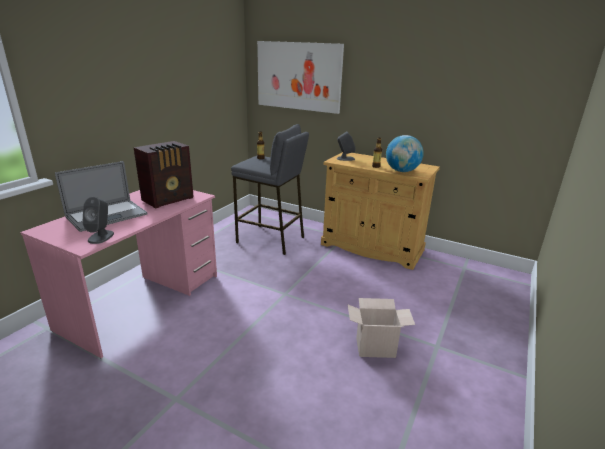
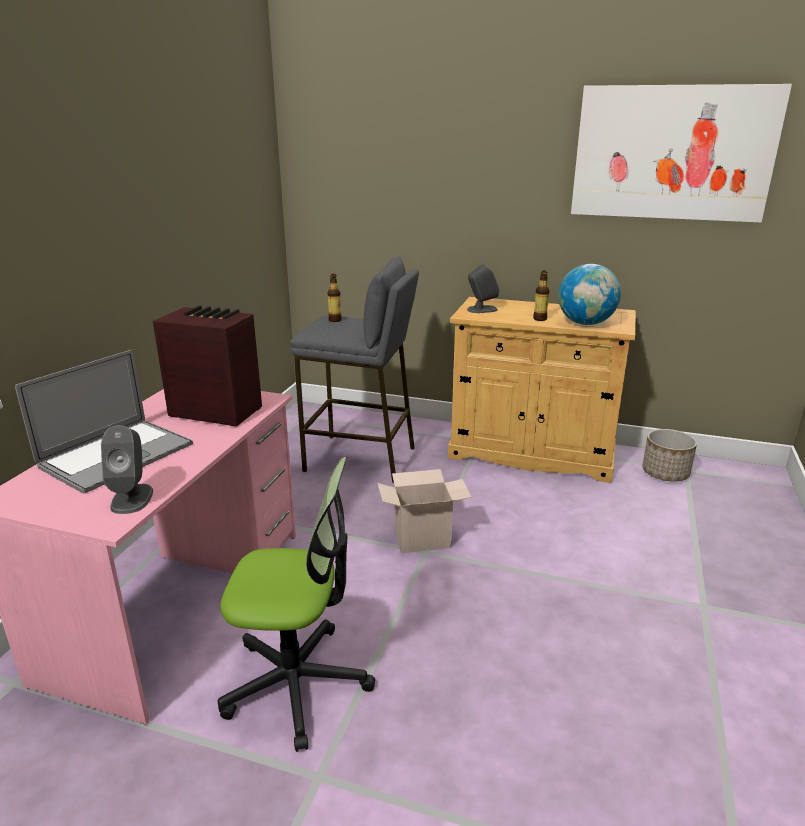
camera: 10 degrees left, 0 degrees up
radio [134,141,194,208] -> radio turned 105 degrees counterclockwise [153,306,262,427]
picture [257,41,344,114] -> picture moved to [571,84,792,223]
cardboard box [348,298,415,358] -> cardboard box moved to [377,469,471,553]
none -> office chair [218,457,375,752]
none -> planter [642,429,697,482]

